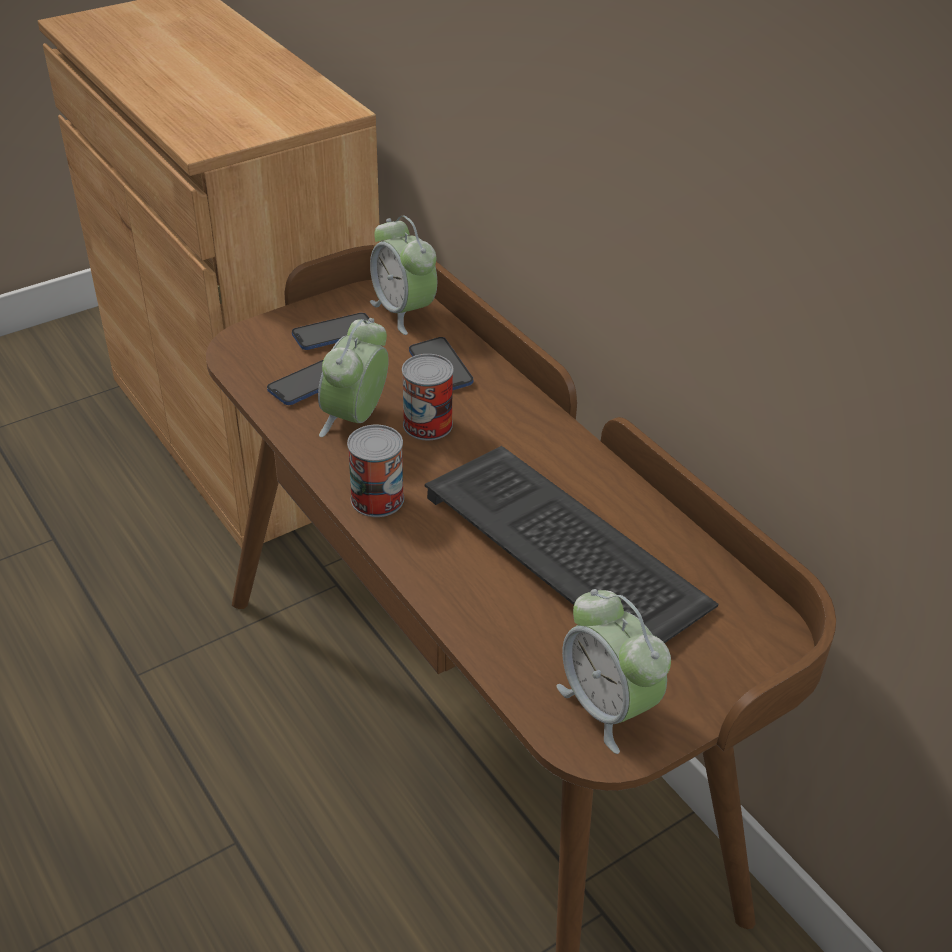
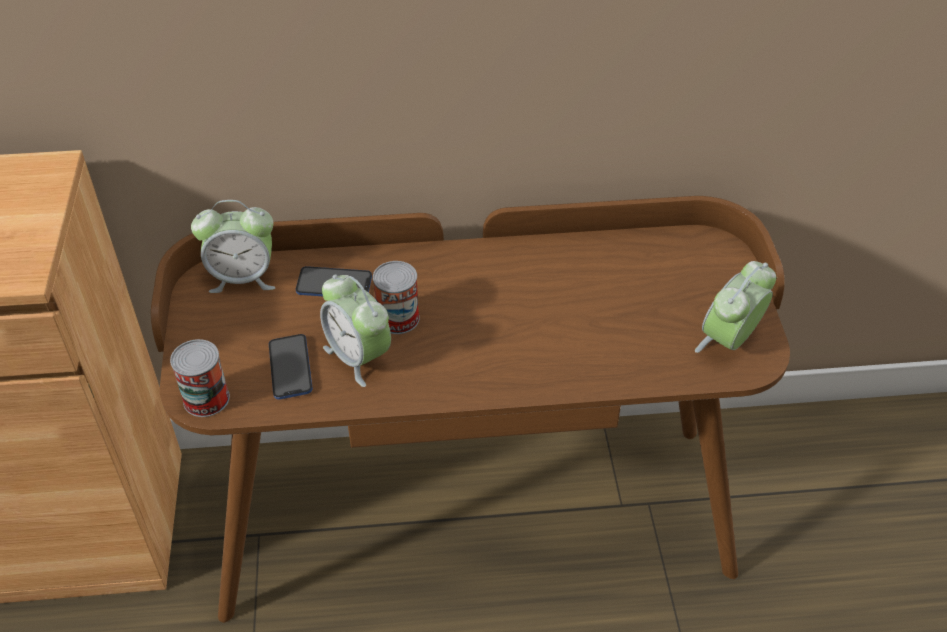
camera: 60 degrees left, 5 degrees up
phone [292,313,369,350] -> none
can [347,425,404,517] -> can moved to [170,339,230,417]
keyboard [425,446,718,643] -> none
alarm clock [556,589,671,754] -> alarm clock turned 135 degrees clockwise [695,261,776,353]

